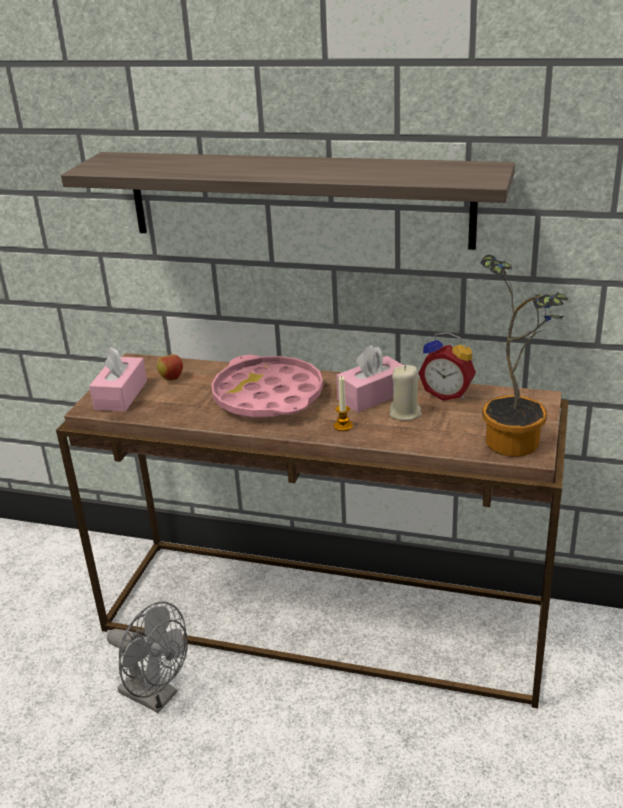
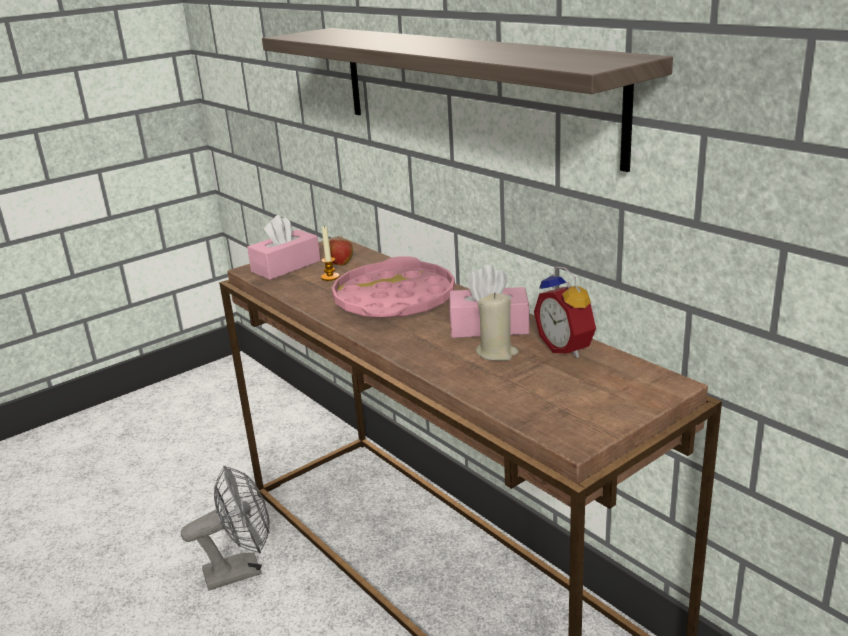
camera: 35 degrees right, 5 degrees down
grey fan [107,602,188,713] -> grey fan turned 90 degrees counterclockwise [181,466,270,591]
candle [334,376,353,431] -> candle moved to [321,226,340,281]
potted plant [480,255,568,457] -> none

